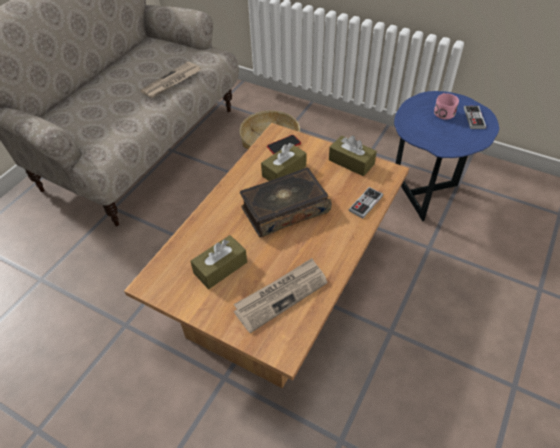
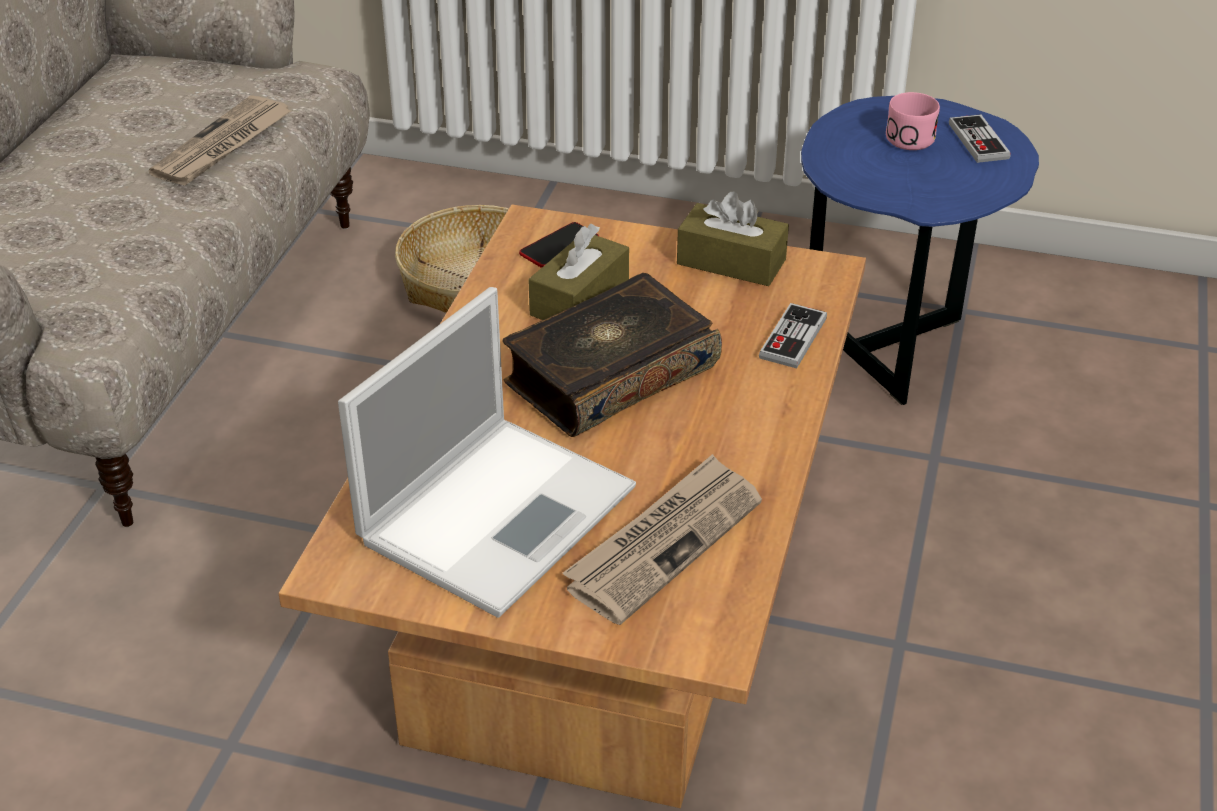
camera: 15 degrees left, 10 degrees down
brown tissue box [190,235,247,289] -> laptop [338,287,636,618]

